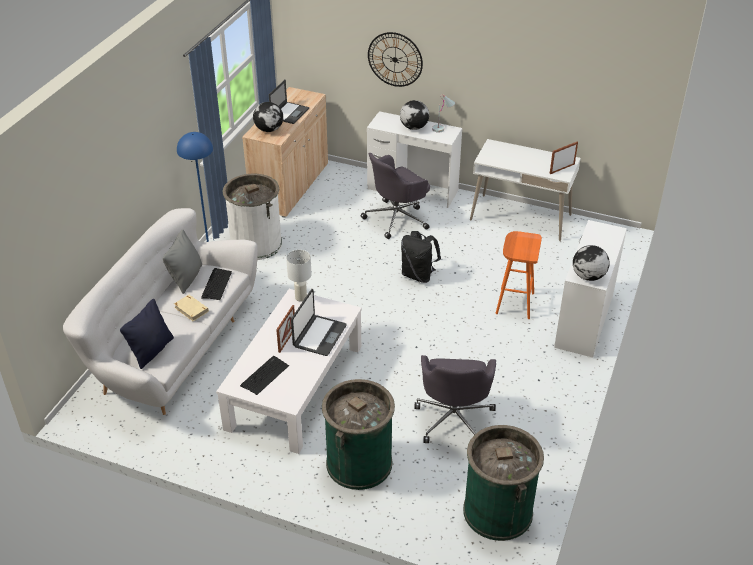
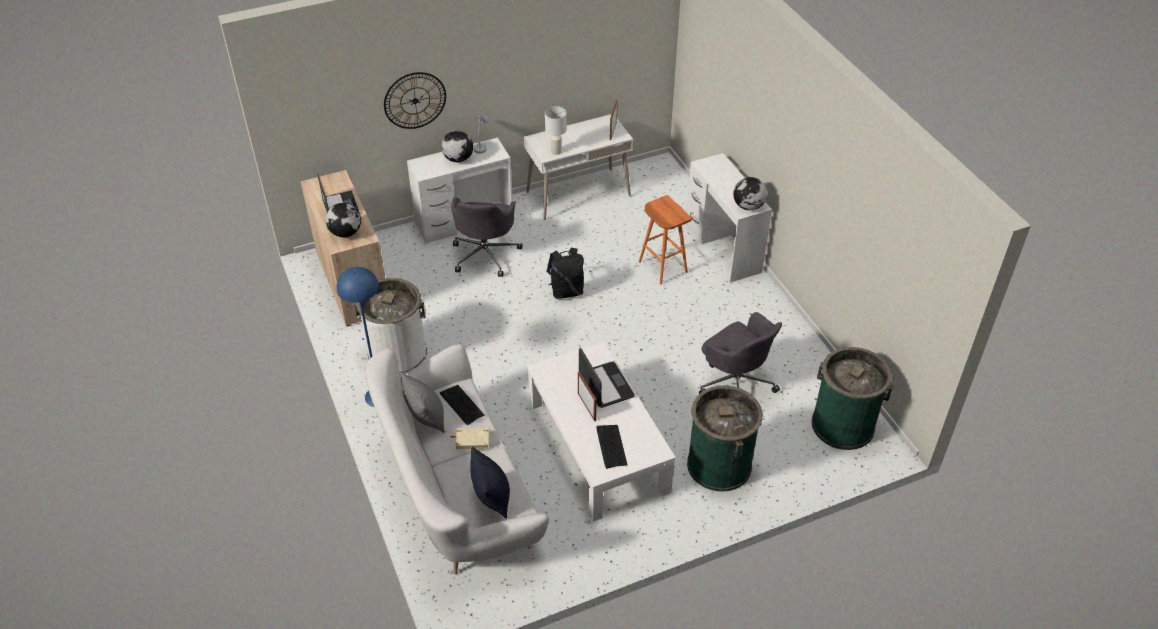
camera: 45 degrees left, 5 degrees up
white table lamp [286,250,312,302] -> white table lamp moved to [545,106,567,155]

